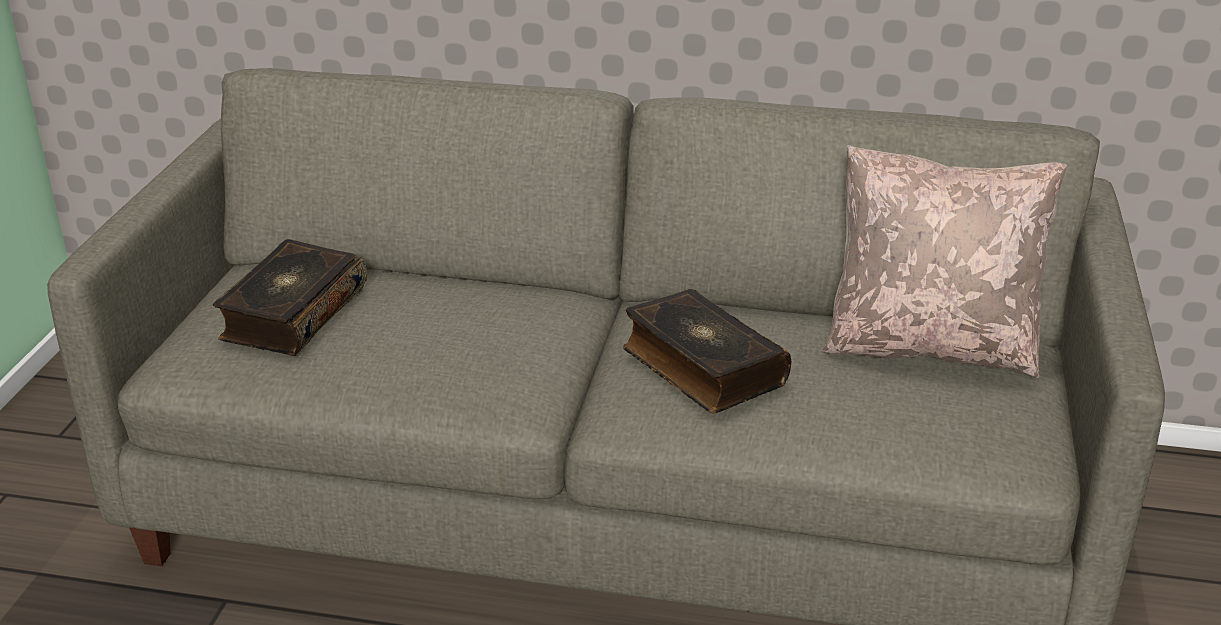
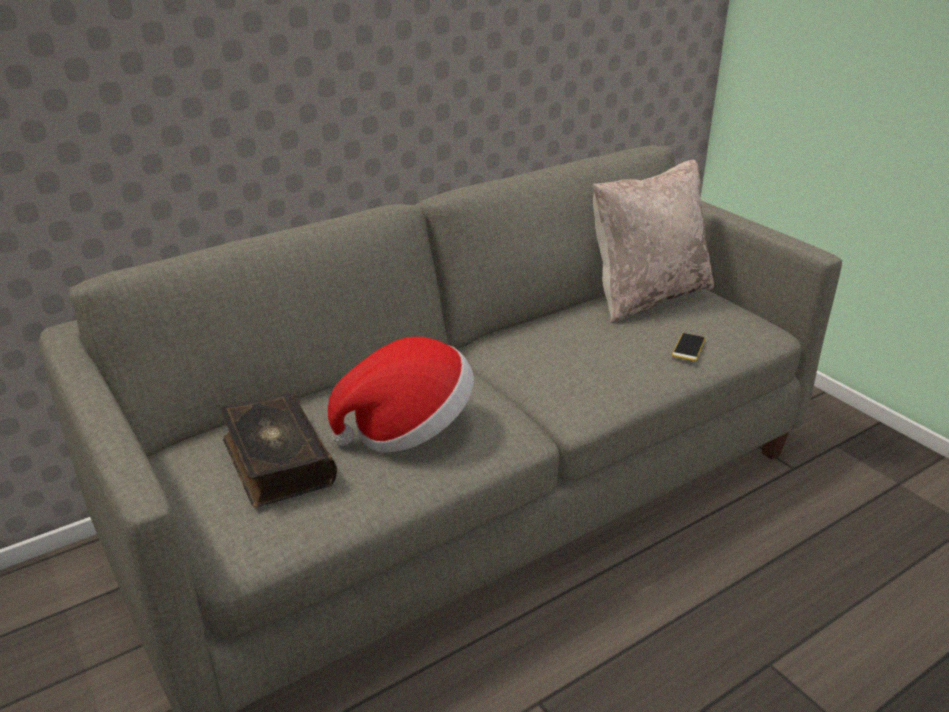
camera: 45 degrees left, 0 degrees up
book [623,289,791,413] -> none
none -> hat [328,337,474,453]
none -> phone [672,333,706,361]

